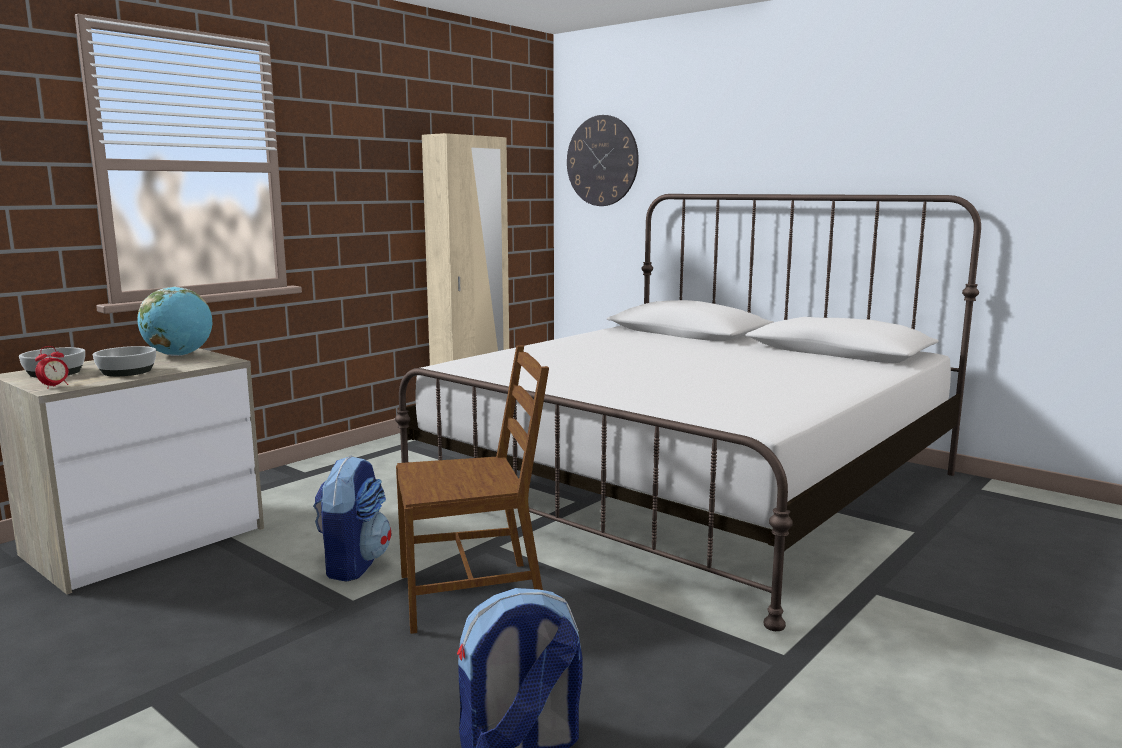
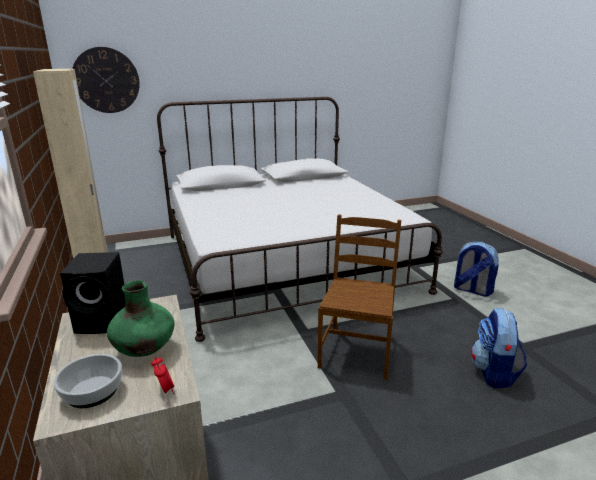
camera: 60 degrees left, 10 degrees up
bowl [93,346,156,376] -> green vase [107,280,175,357]
globe [137,286,212,356] -> black speaker [60,252,126,334]
backpack [313,455,391,582] -> backpack moved to [454,242,499,297]

